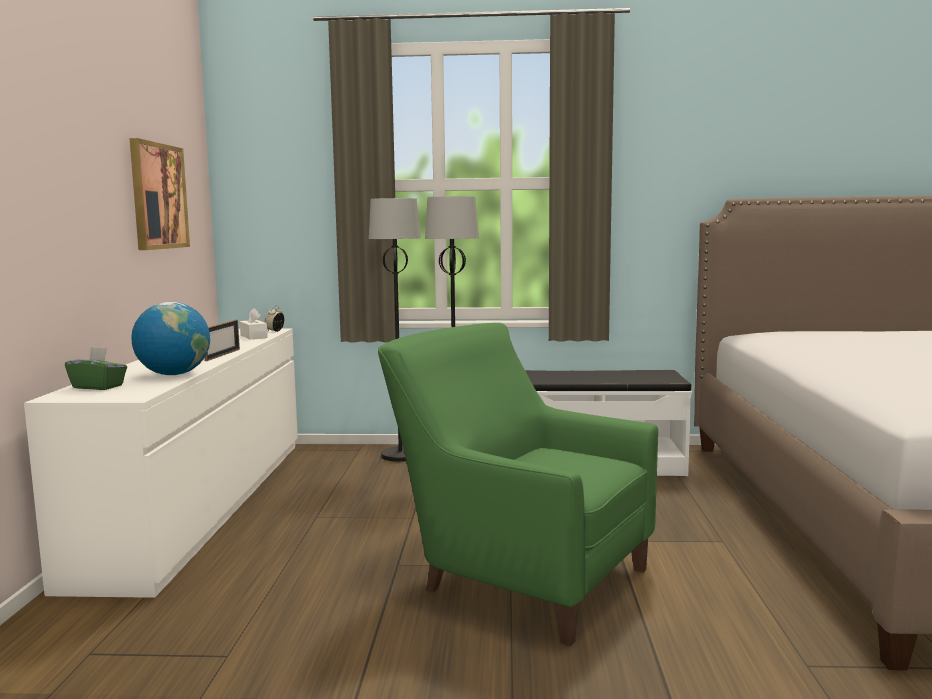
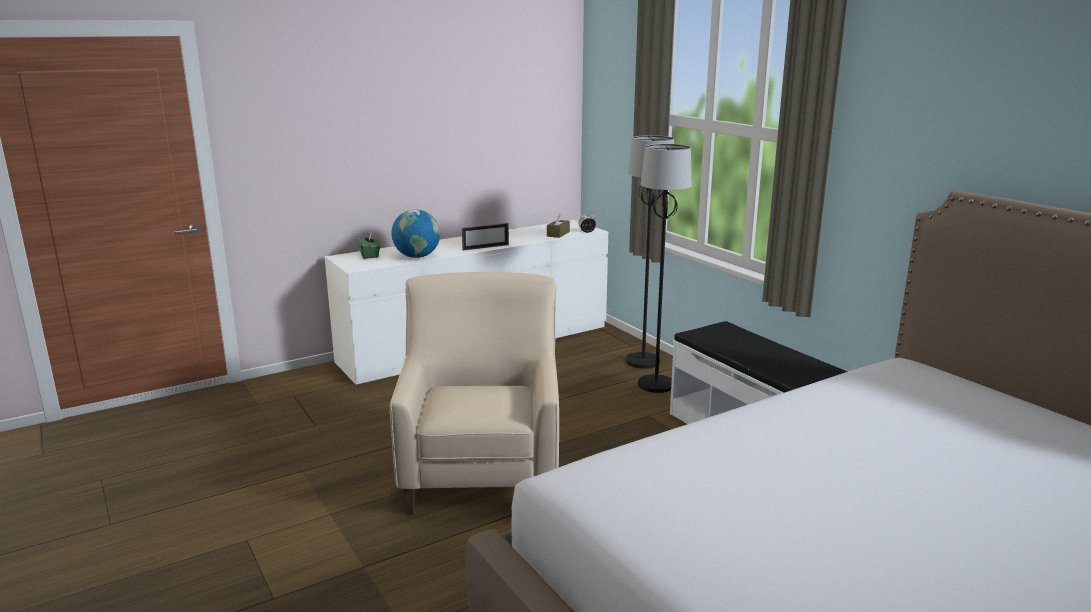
camera: 55 degrees right, 10 degrees up
picture [130,138,190,250] -> none
white tissue box [240,308,268,339] -> brown tissue box [547,212,570,238]
green armchair [378,323,658,646] -> beige armchair [390,272,559,515]

